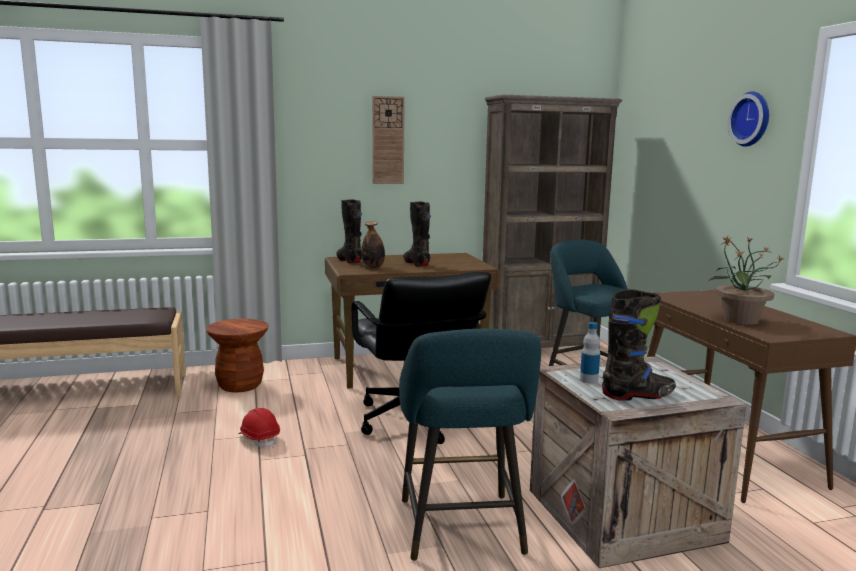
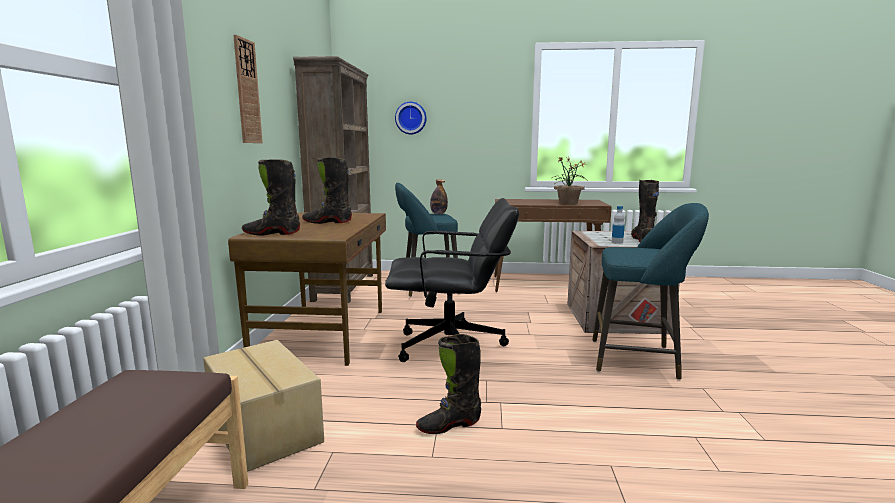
camera: 70 degrees left, 0 degrees up
brown stool [206,319,269,392] -> cardboard box [203,340,324,472]
red hard hat [238,408,280,448] -> black boot [416,334,481,434]
bottle [361,221,385,268] -> bottle moved to [430,179,448,214]
wall clock [727,91,769,147] -> wall clock moved to [395,102,427,135]

